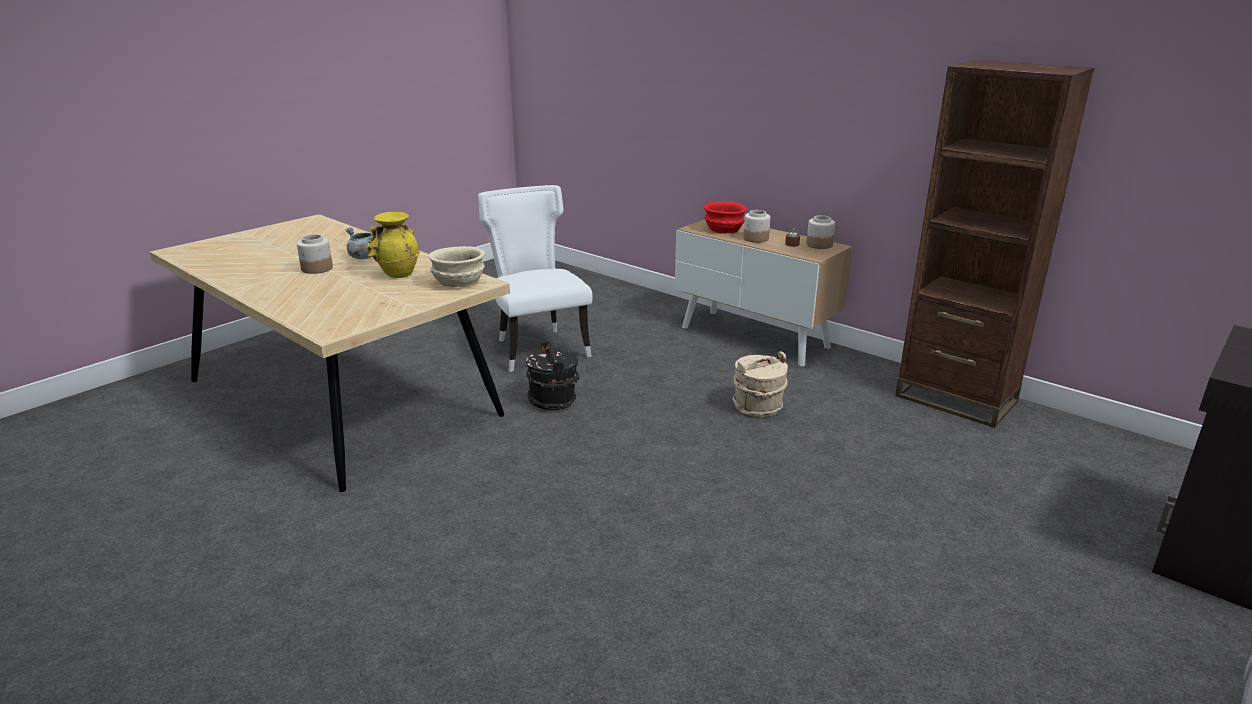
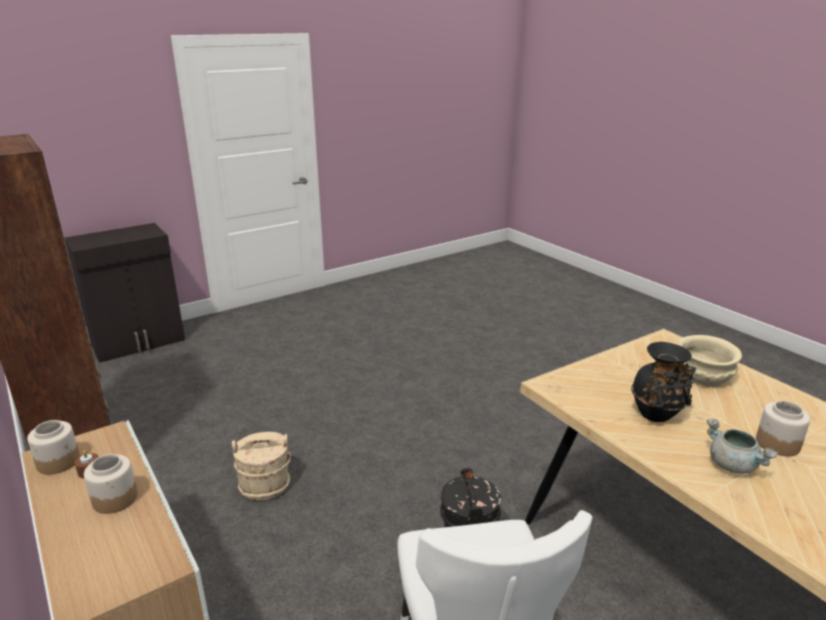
camera: 165 degrees left, 0 degrees up
yellow vase [367,212,420,278] -> black vase [631,342,696,422]
beige bowl [429,246,485,287] -> beige bowl moved to [677,335,742,387]
red bowl [704,201,747,233] -> none

